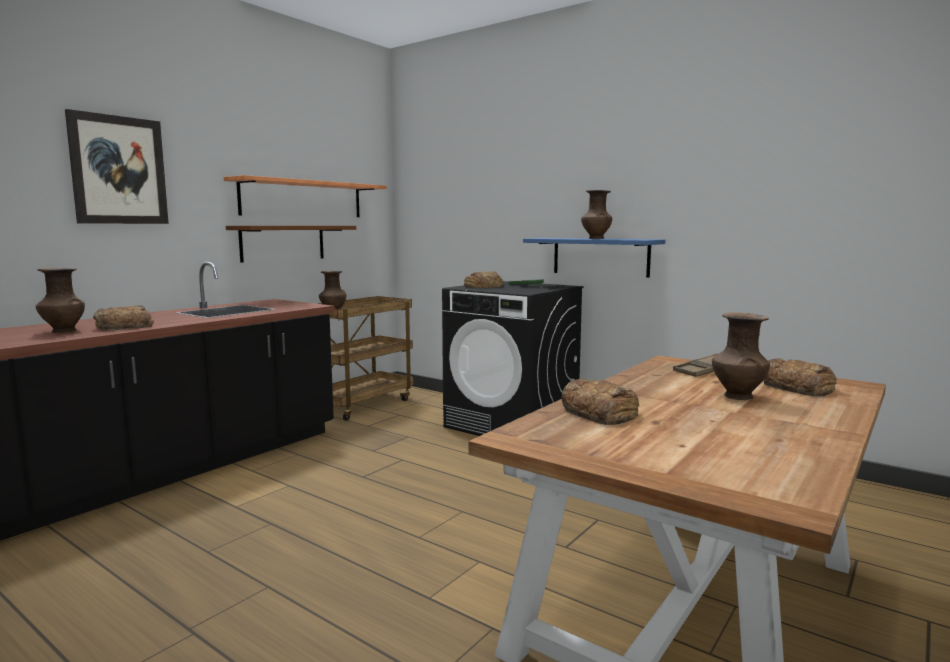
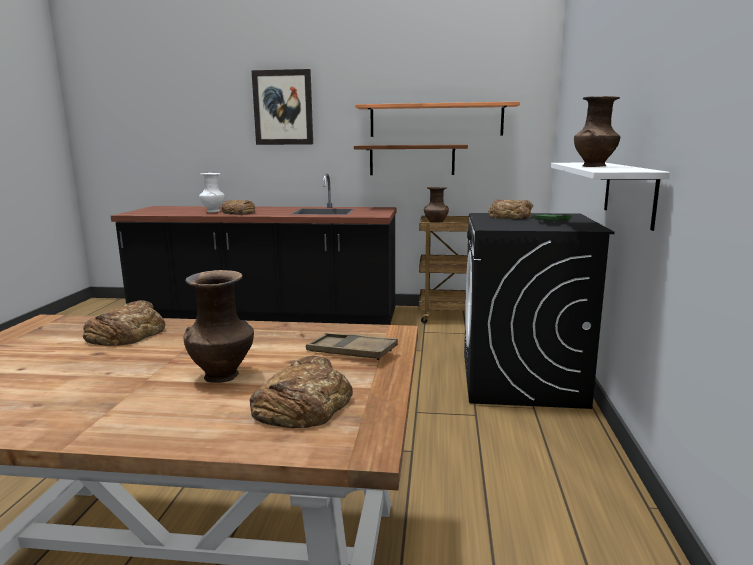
camera: 60 degrees right, 5 degrees up
brown vase [36,268,85,333] -> white vase [199,173,225,212]
blue shelf [523,238,665,278] -> white shelf [551,163,670,231]

